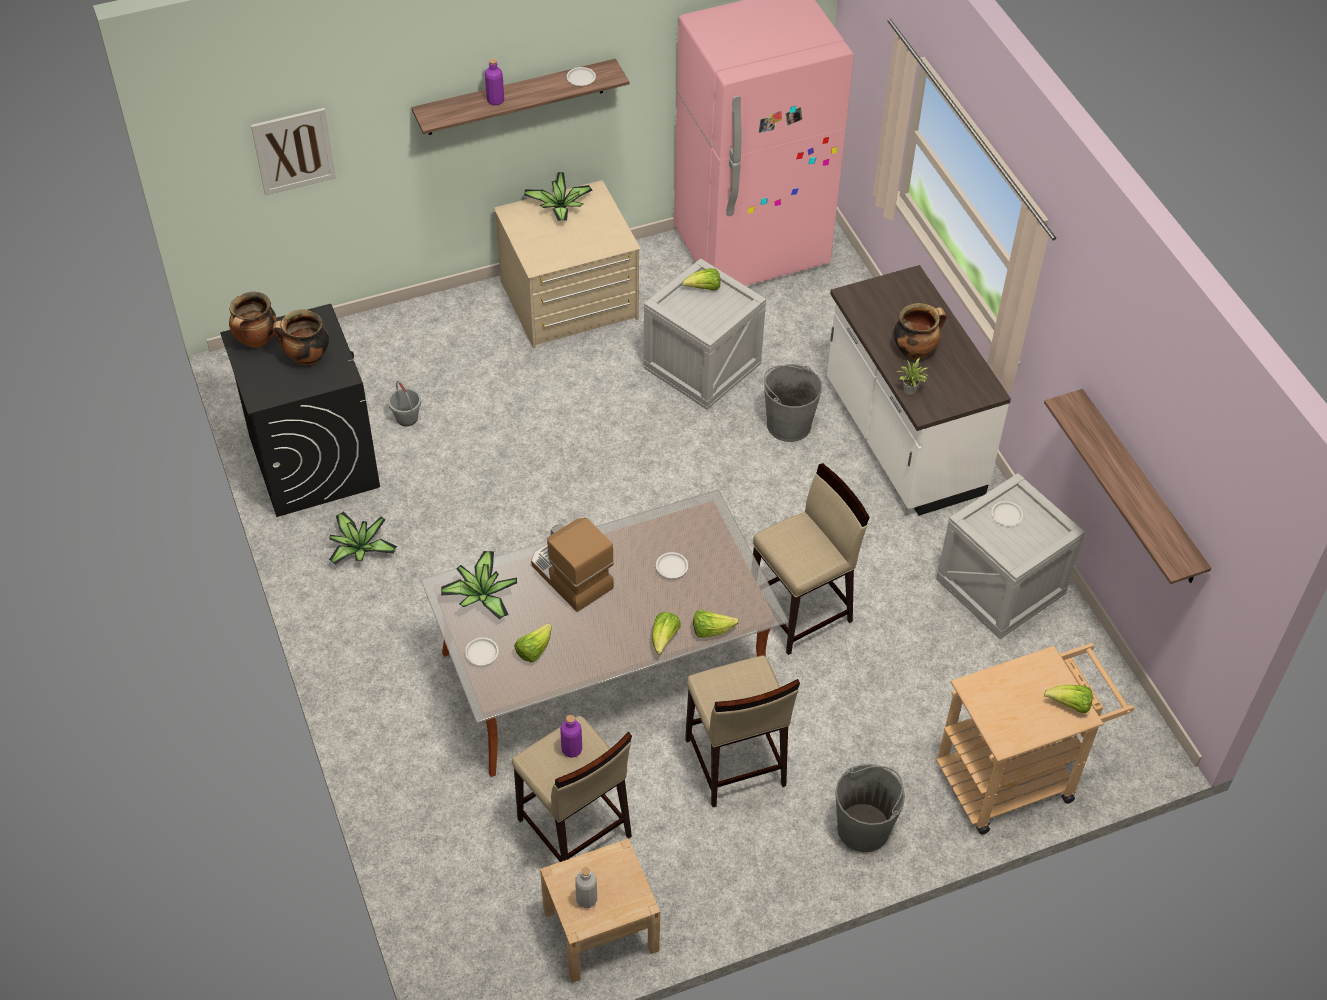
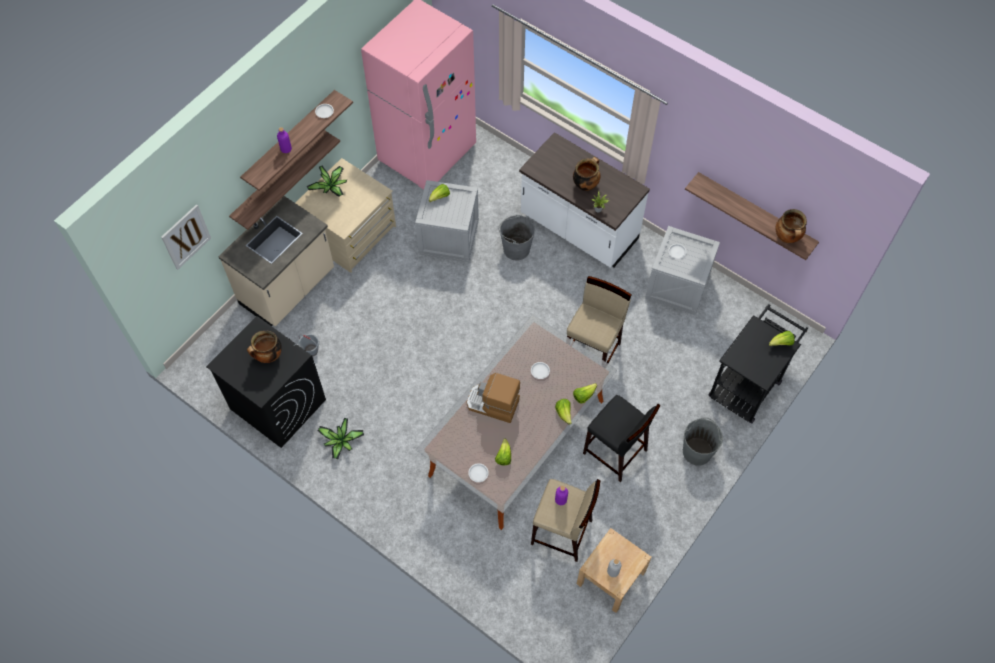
camera: 30 degrees left, 10 degrees up
cooking pot [229,292,277,348] -> cooking pot moved to [776,209,807,243]
potted plant [441,551,517,619] -> none
beige stool [685,655,800,807] -> black stool [583,395,660,482]
beige cart [936,643,1135,834] -> black cart [708,304,808,423]
none -> beige counter [218,196,334,326]
none -> shelf [229,130,340,230]

